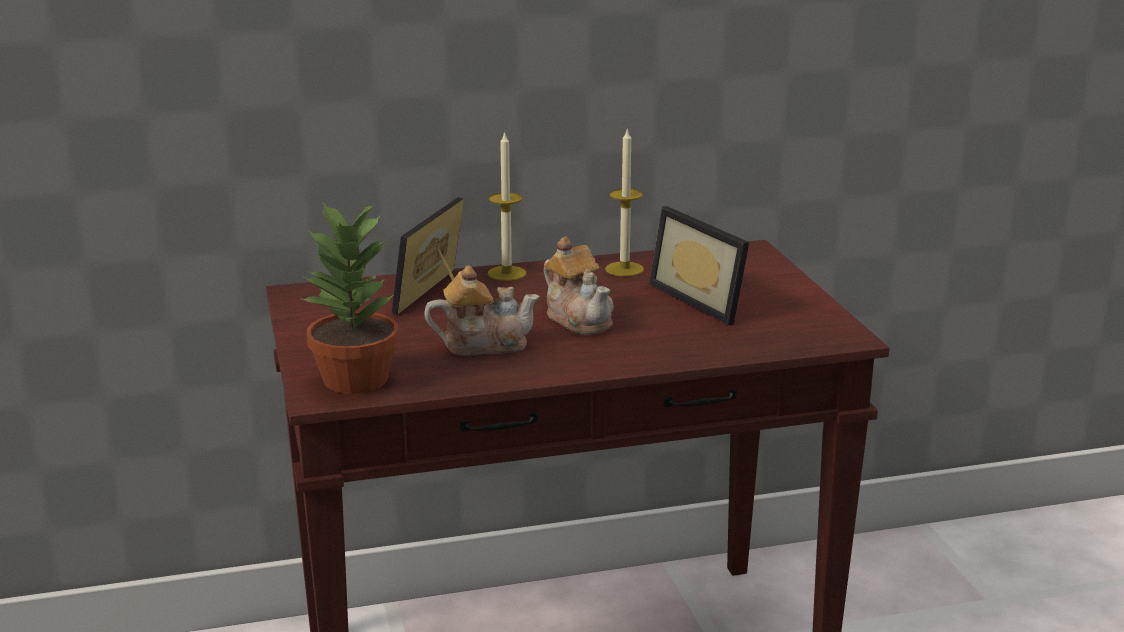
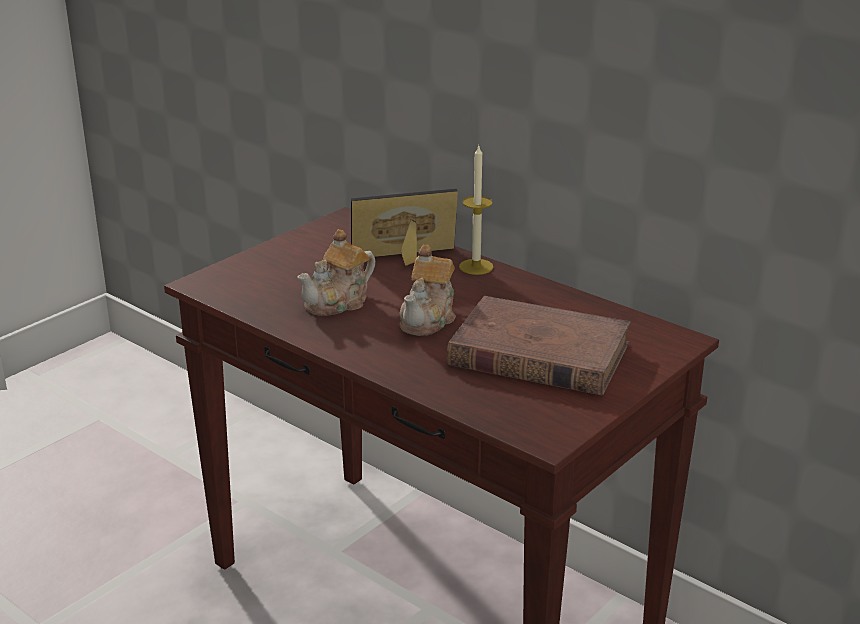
camera: 55 degrees right, 5 degrees up
potted plant [299,202,399,394] -> none
teapot [424,265,540,356] -> teapot turned 90 degrees clockwise [297,229,375,316]
candle [605,128,644,277] -> none
picture frame [649,206,749,325] -> brown book [447,296,631,396]

